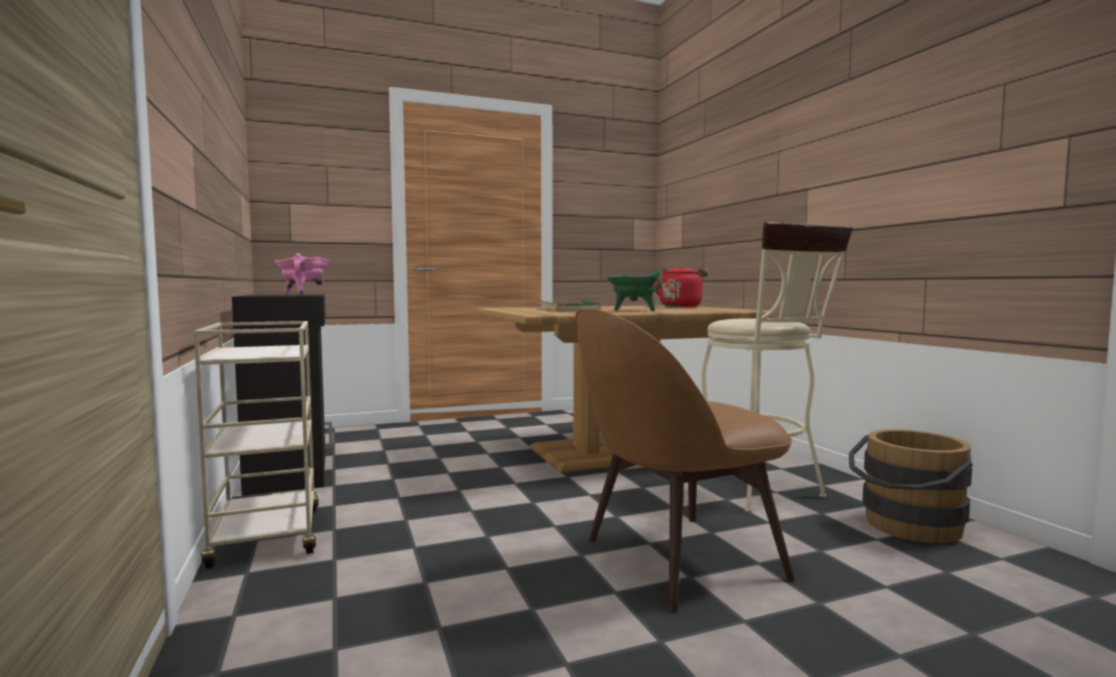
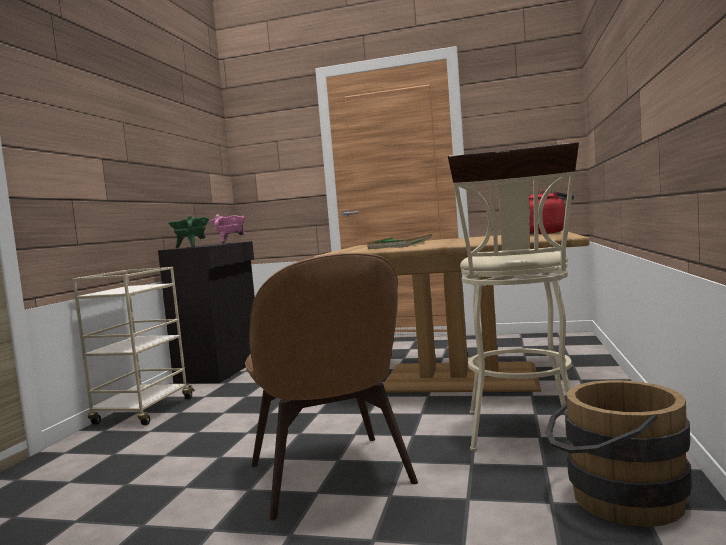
camera: 35 degrees right, 0 degrees up
brown chair [575,308,795,613] -> brown chair turned 120 degrees counterclockwise [245,253,418,520]
green cooking pot [607,270,662,311] -> green cooking pot moved to [168,215,209,248]

